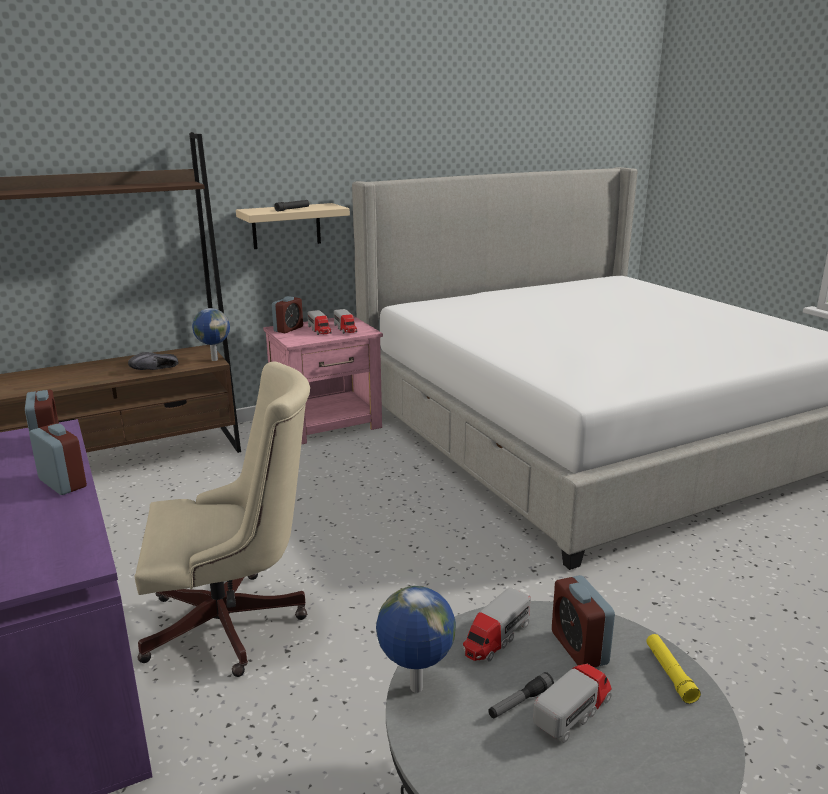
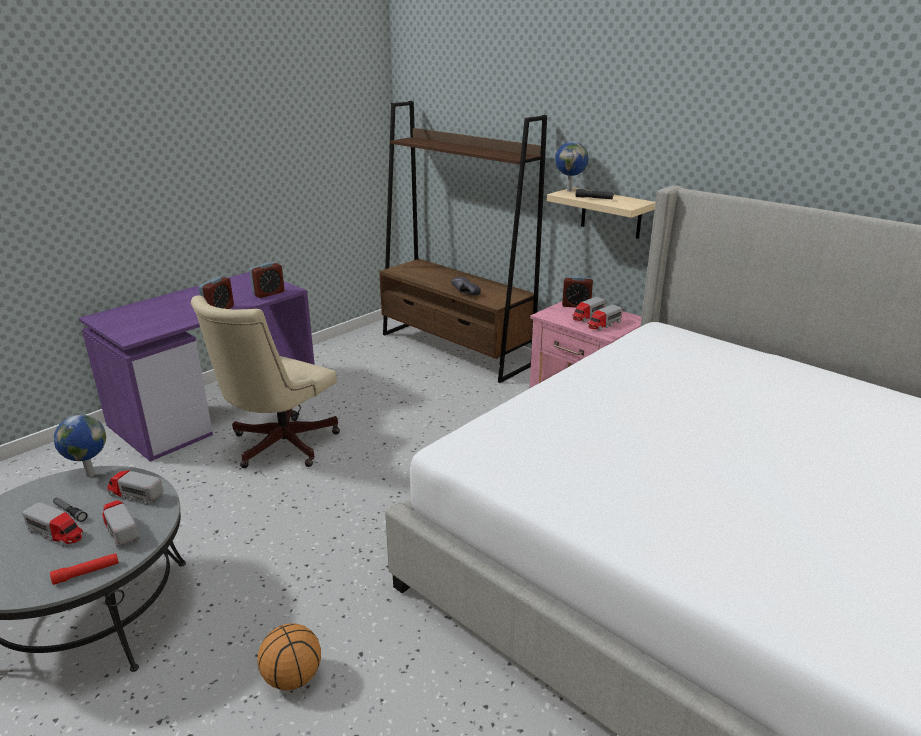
camera: 70 degrees right, 5 degrees up
beige office chair [135,362,310,677] -> beige office chair turned 60 degrees clockwise [191,295,340,468]
globe [192,308,230,361] -> globe moved to [555,142,588,192]
alarm clock [552,575,615,668] -> toy truck [102,500,140,547]
yellow flashlight [646,634,701,704] -> red flashlight [50,553,119,585]
none -> basketball [258,623,321,690]

